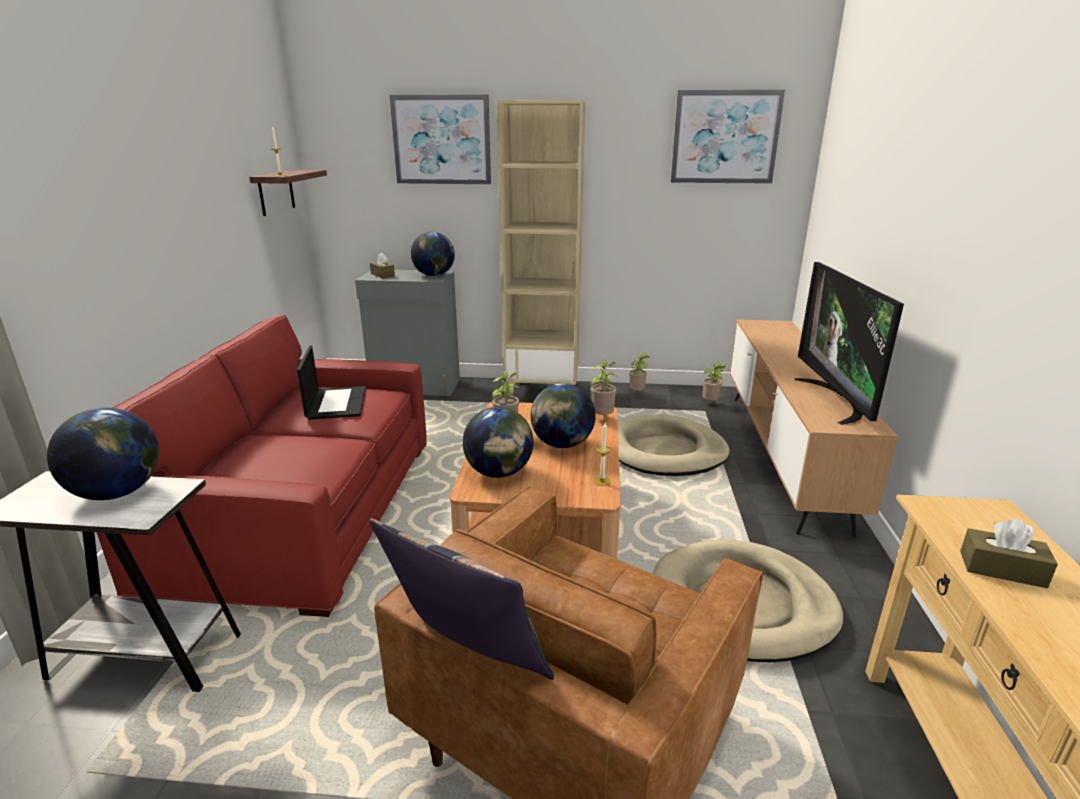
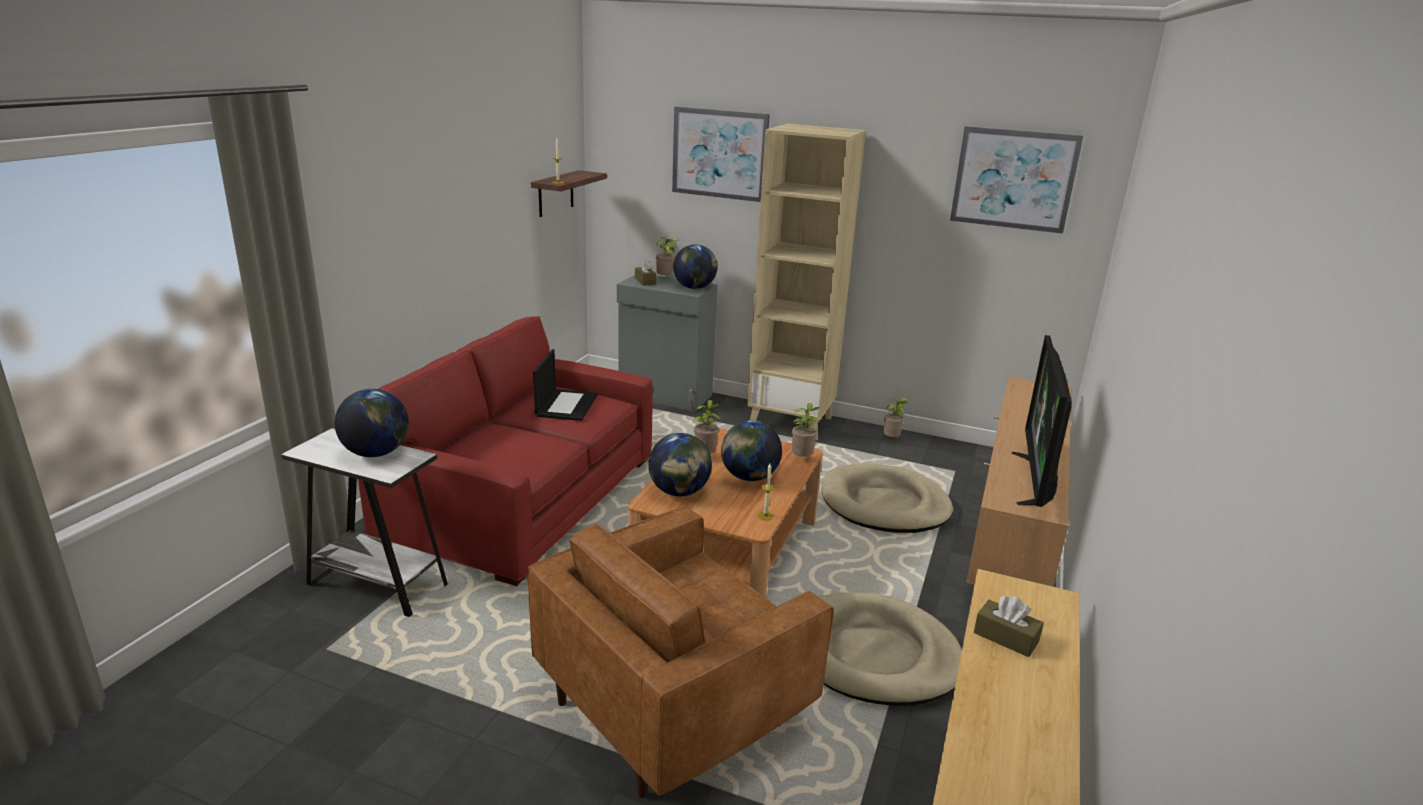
camera: 15 degrees right, 0 degrees up
pillow [370,519,554,680] -> none
potted plant [703,363,726,401] -> potted plant moved to [656,237,678,278]

